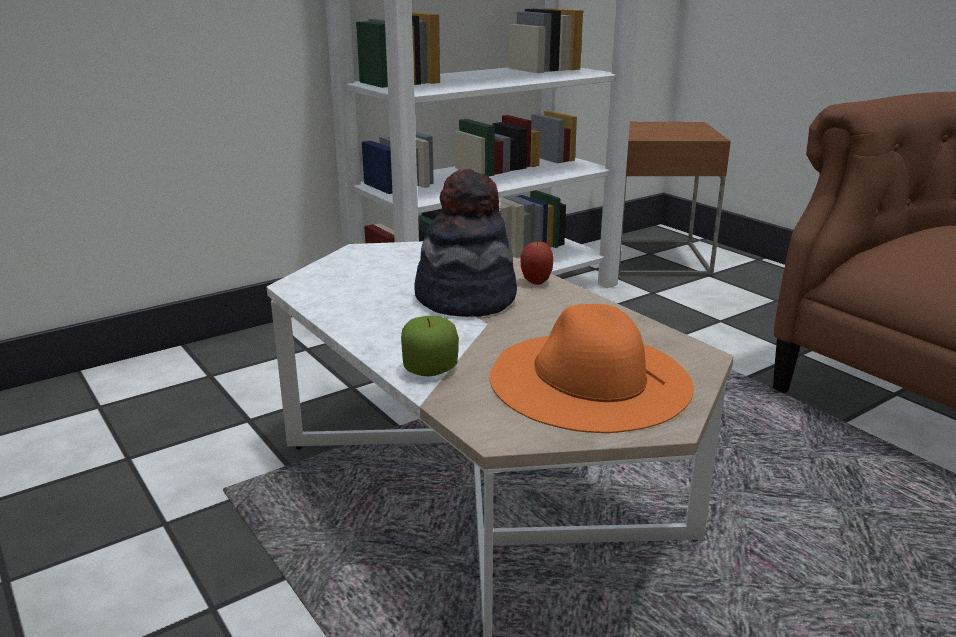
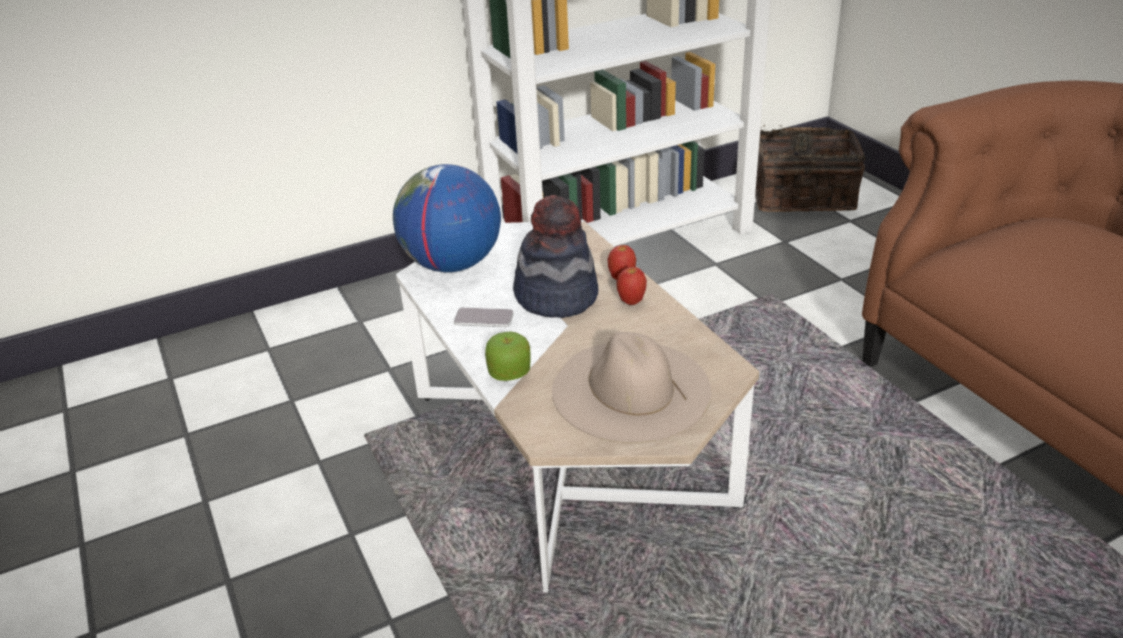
camera: 10 degrees right, 10 degrees up
orange hat [490,304,694,433] -> beige hat [552,332,711,443]
brown side table [618,122,731,275] -> basket [755,125,865,212]
none -> globe [393,164,501,272]
none -> phone [454,307,514,327]
none -> apple [616,267,647,305]

